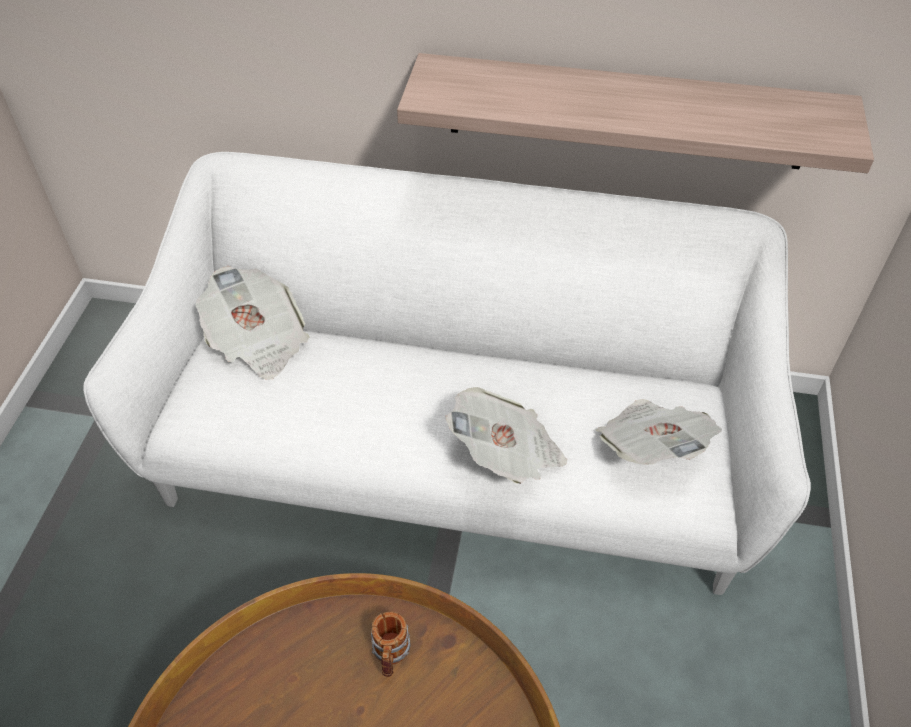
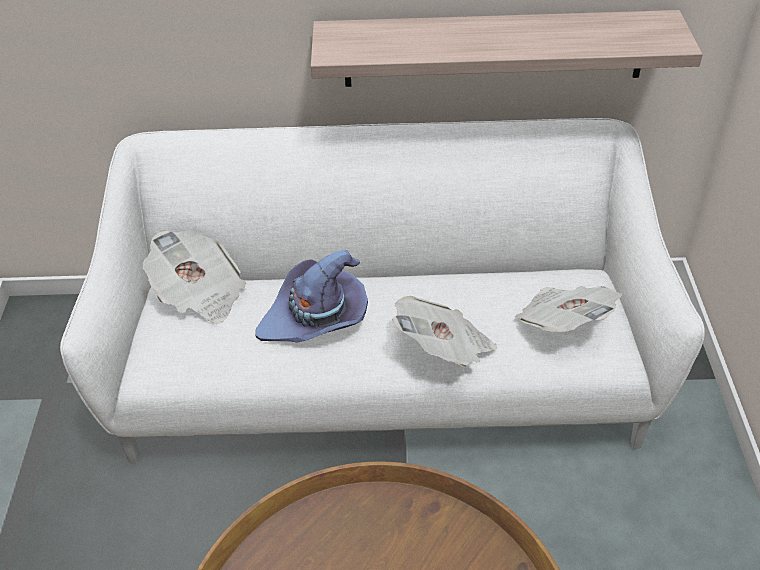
camera: 10 degrees left, 5 degrees down
mug [371,612,410,677] -> none
none -> purple hat [255,250,368,342]

